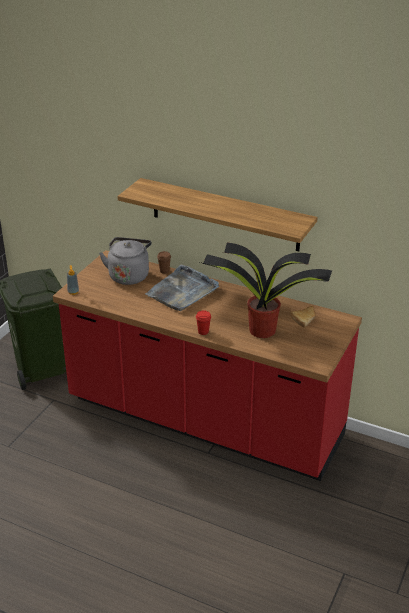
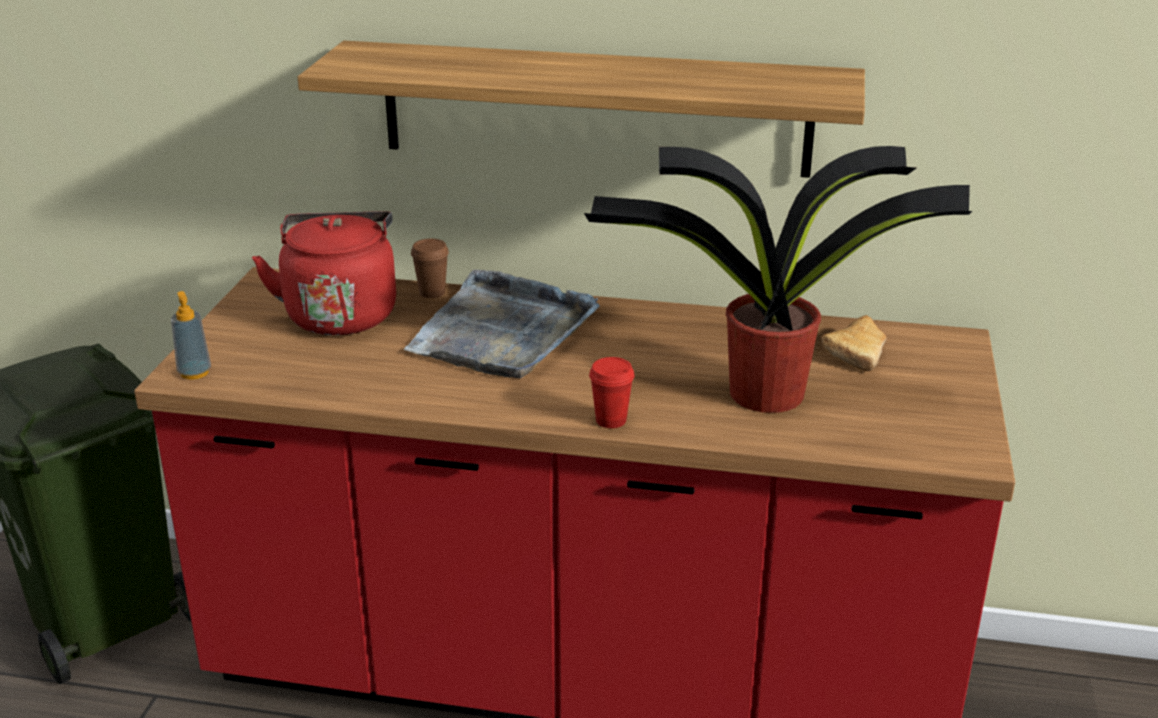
camera: 15 degrees left, 5 degrees down
grey kettle [99,237,152,285] -> red kettle [252,211,396,335]

